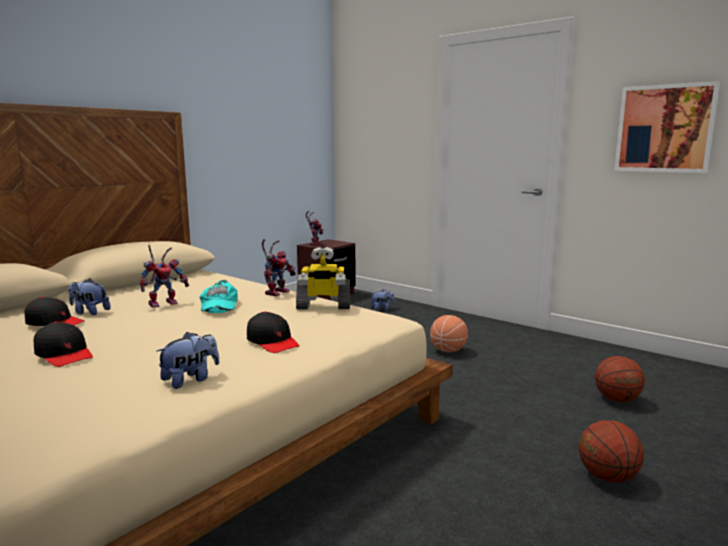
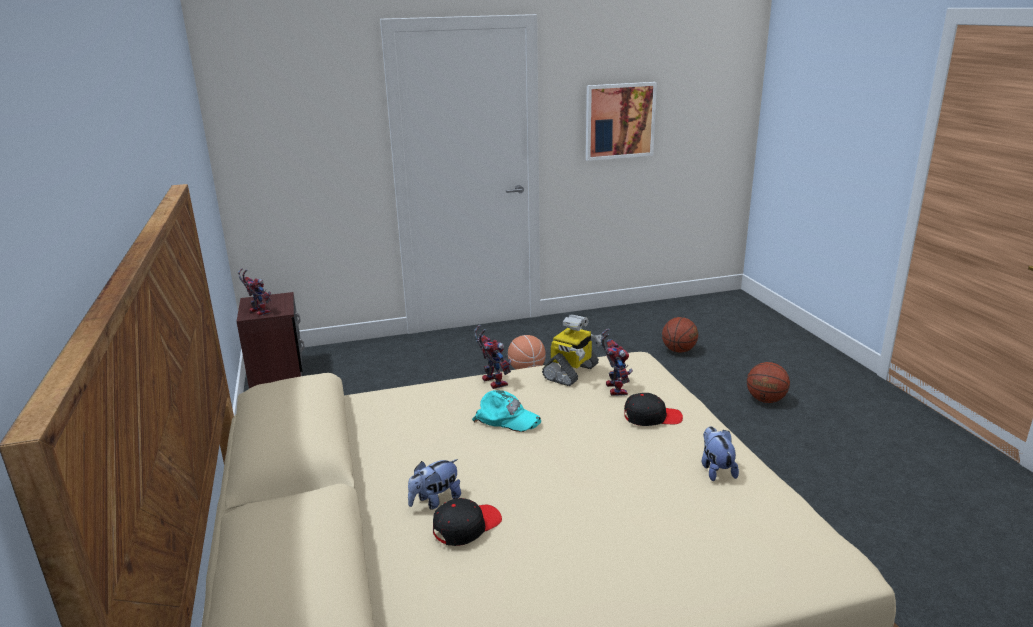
camera: 55 degrees left, 10 degrees up
black cap [34,321,93,367] -> none
toy robot [140,245,189,308] -> toy robot moved to [601,328,633,396]
plush toy [370,289,395,311] -> none

